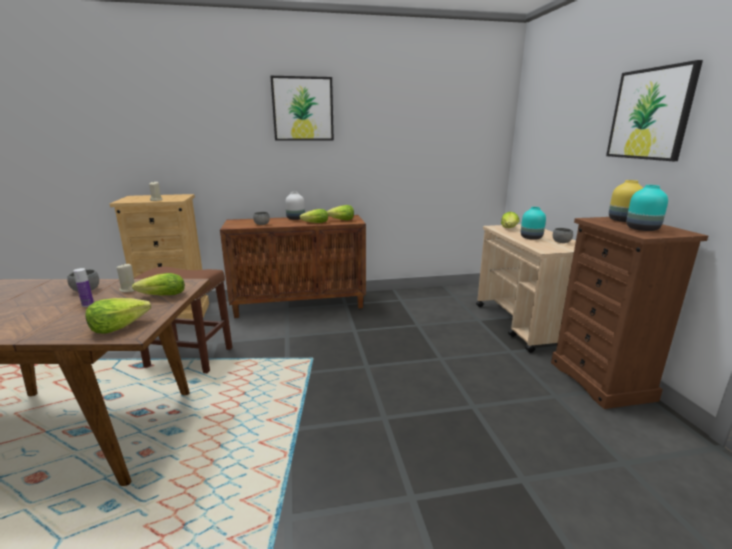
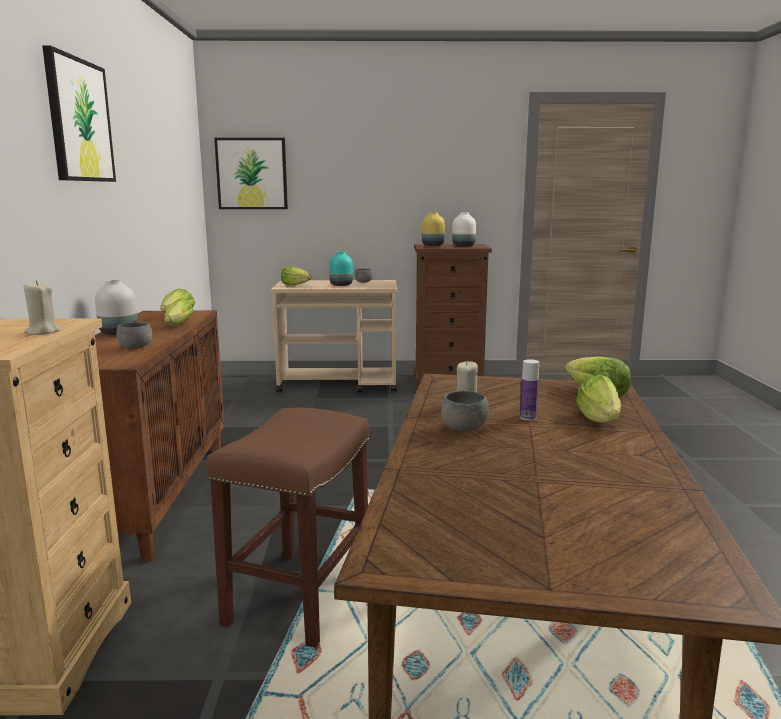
camera: 80 degrees left, 5 degrees down
lettuce [132,273,185,295] -> lettuce moved to [576,374,621,423]
picture [606,60,703,161] -> picture moved to [214,138,288,209]
turquoise vase [626,185,668,231] -> white vase [452,212,476,247]

